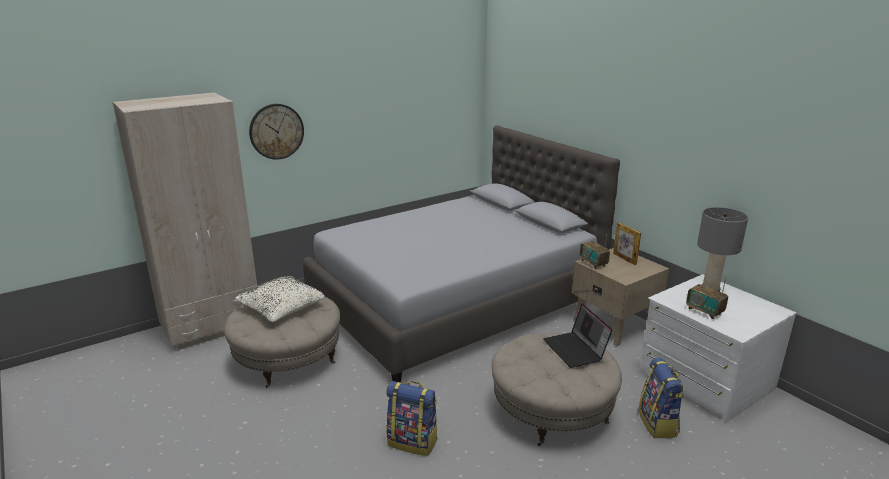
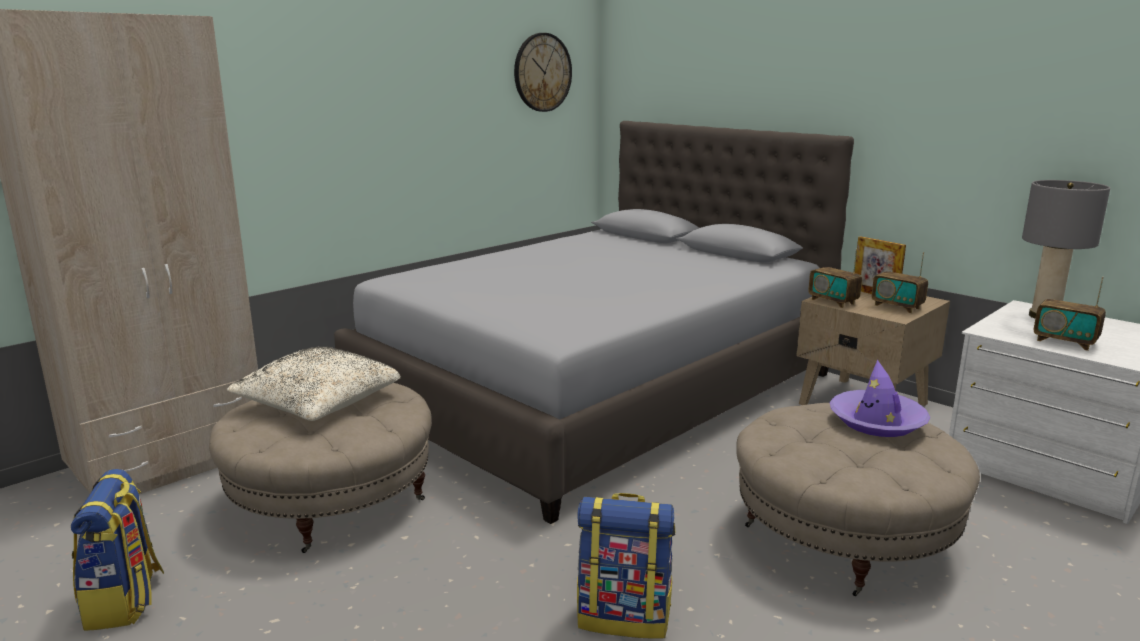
camera: 10 degrees left, 5 degrees down
wall clock [249,104,304,160] -> wall clock moved to [514,33,572,112]
laptop [543,304,612,368] -> purple hat [829,360,930,437]
backpack [639,358,684,438] -> backpack moved to [71,469,164,631]
none -> radio [872,252,928,313]

